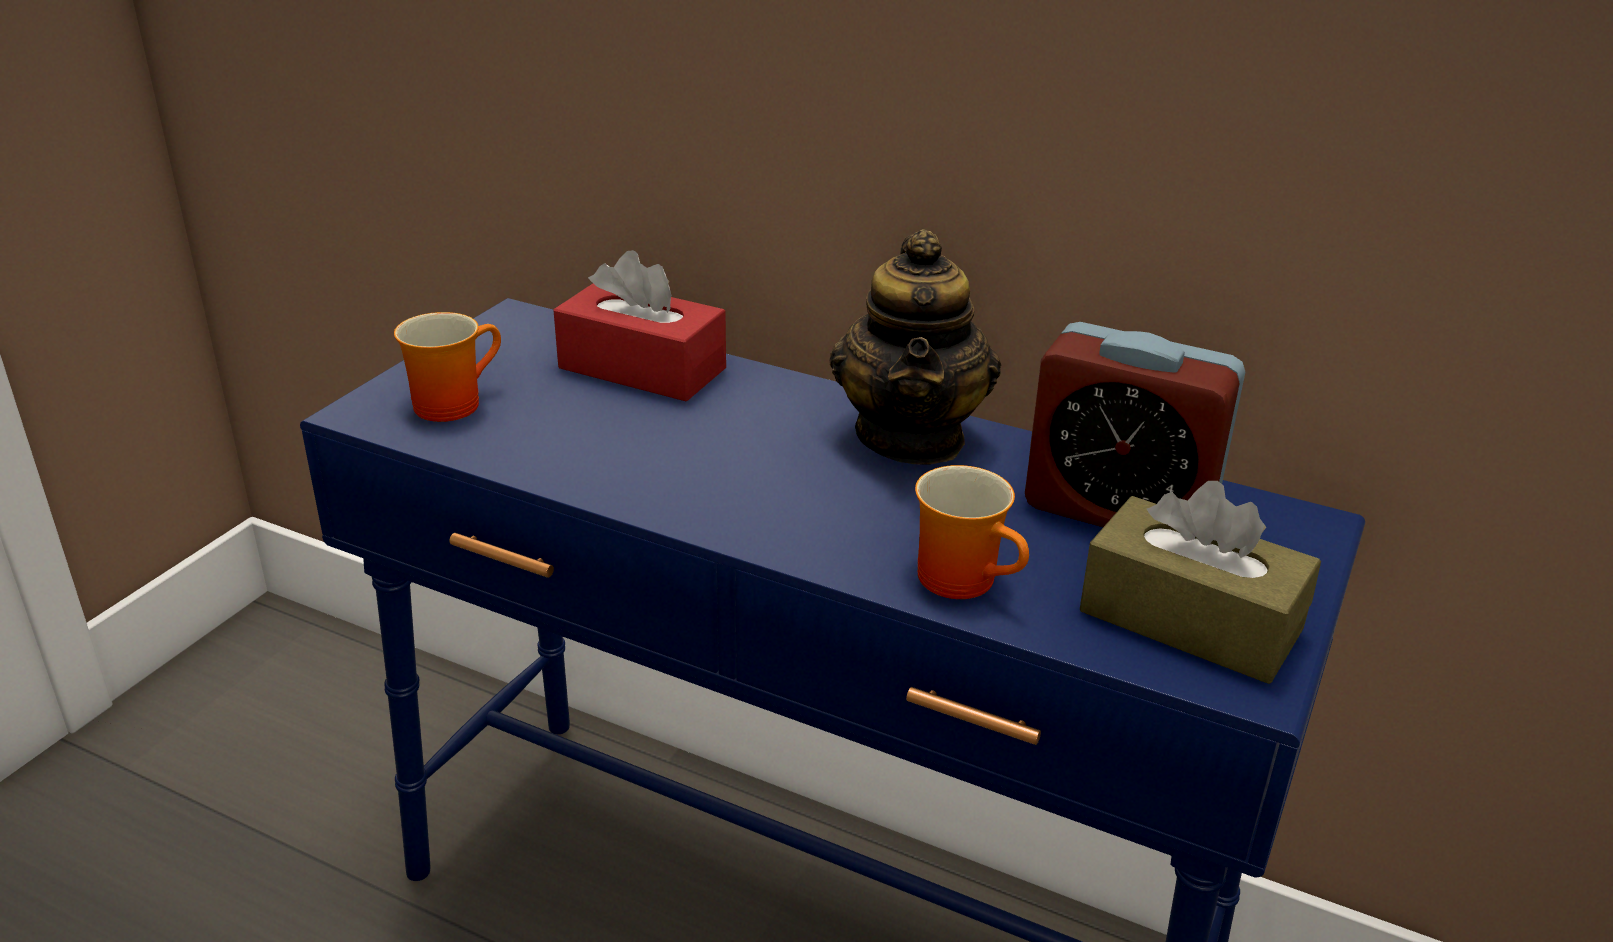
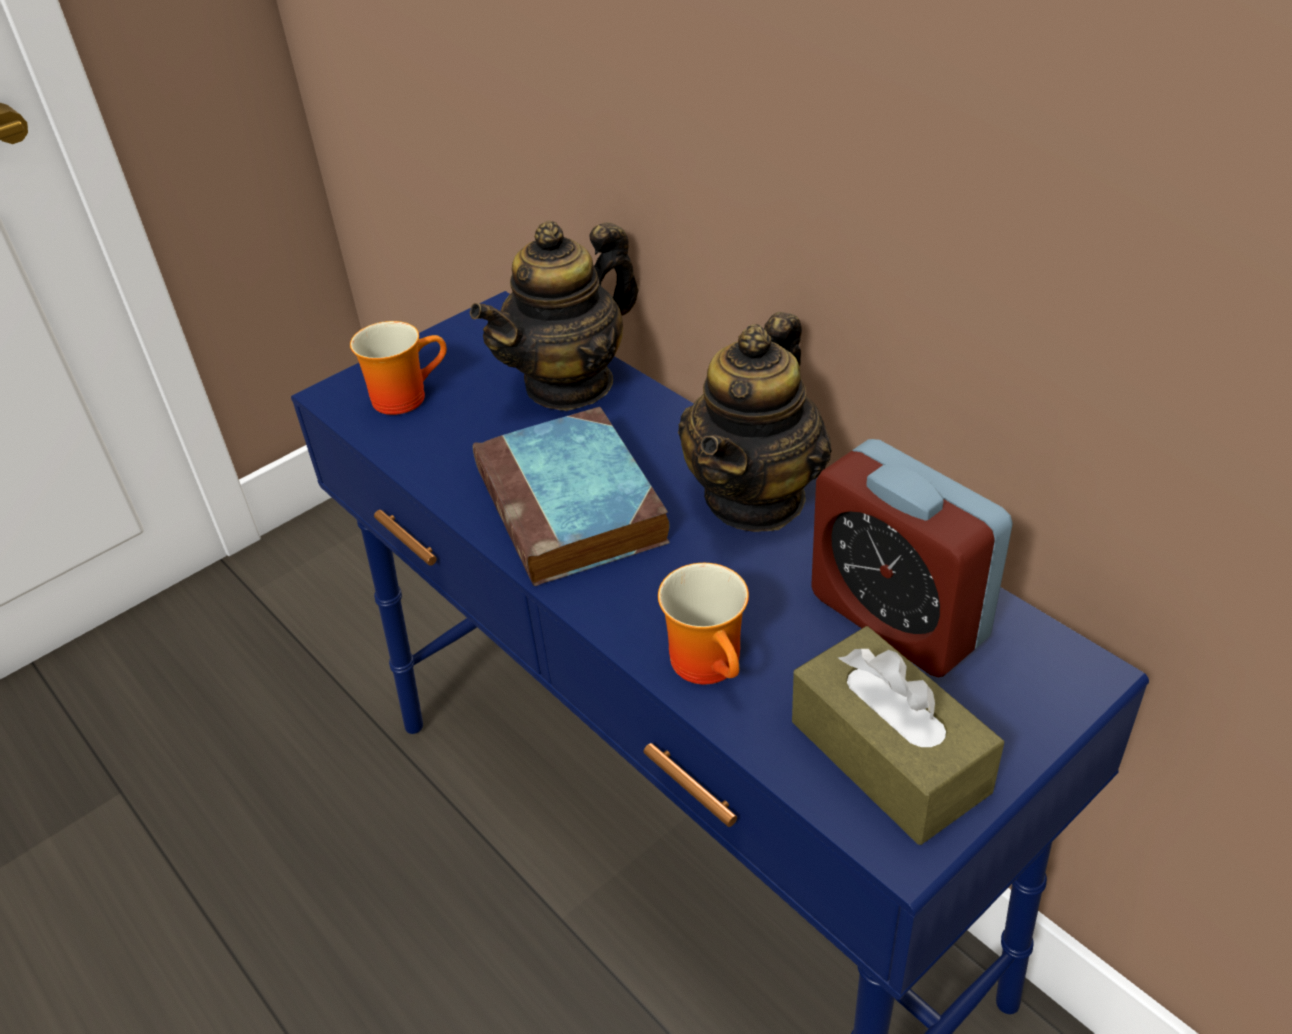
camera: 25 degrees right, 10 degrees up
red tissue box [553,250,726,402] -> teapot [470,221,639,411]
none -> book [473,407,670,586]

